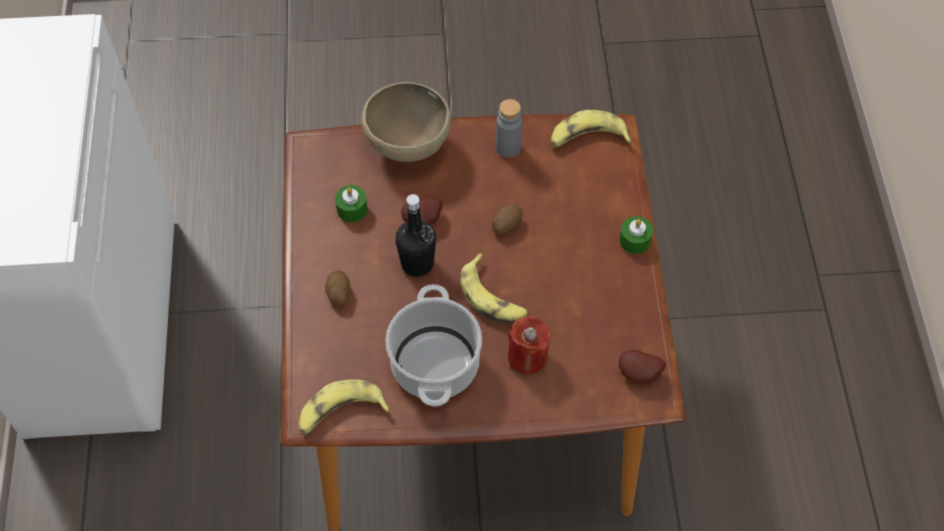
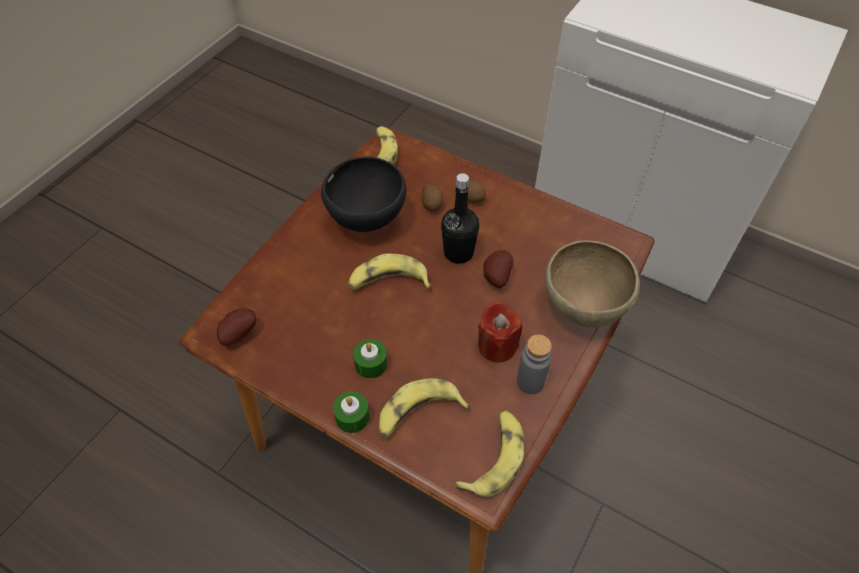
camera: 125 degrees right, 5 degrees down
green candle [335,185,368,222] -> green candle moved to [353,339,387,378]
cooking pot [385,284,482,407] -> black bowl [321,157,406,232]
potato [492,204,523,235] -> potato moved to [422,184,443,211]
red candle [508,316,551,374] -> red candle moved to [478,301,522,363]
none -> banana [379,378,469,439]

